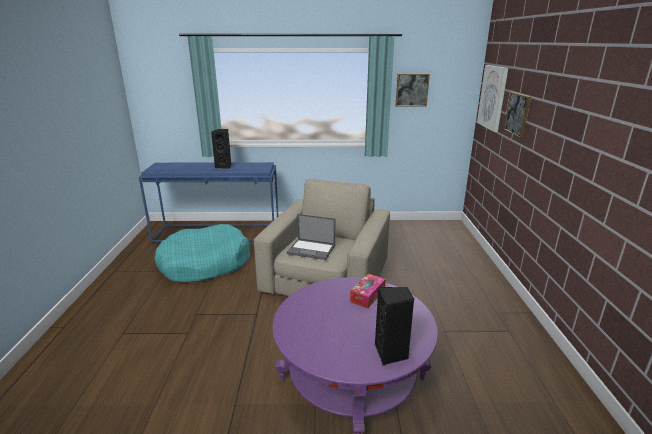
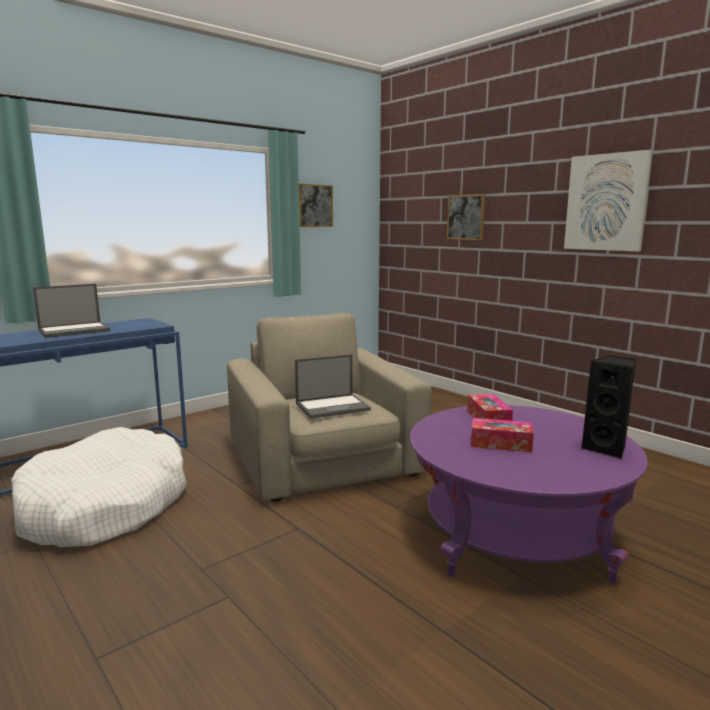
camera: 40 degrees left, 10 degrees down
turquoise dog bed [155,224,250,282] -> white dog bed [11,427,187,547]
black speaker [211,129,232,169] -> laptop [33,284,110,338]
picture [477,65,508,132] -> picture moved to [564,150,653,252]
none -> tissue box [471,418,534,453]

